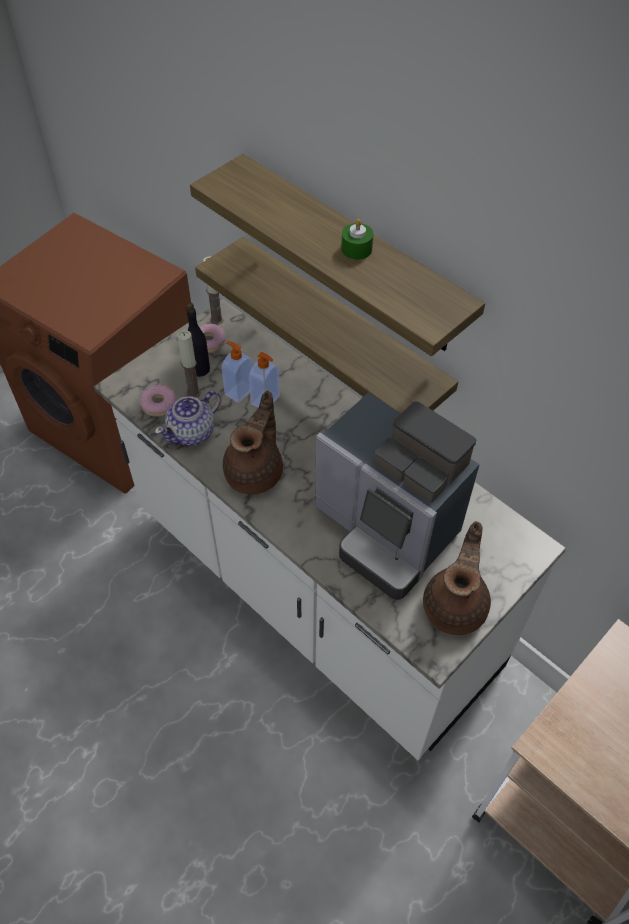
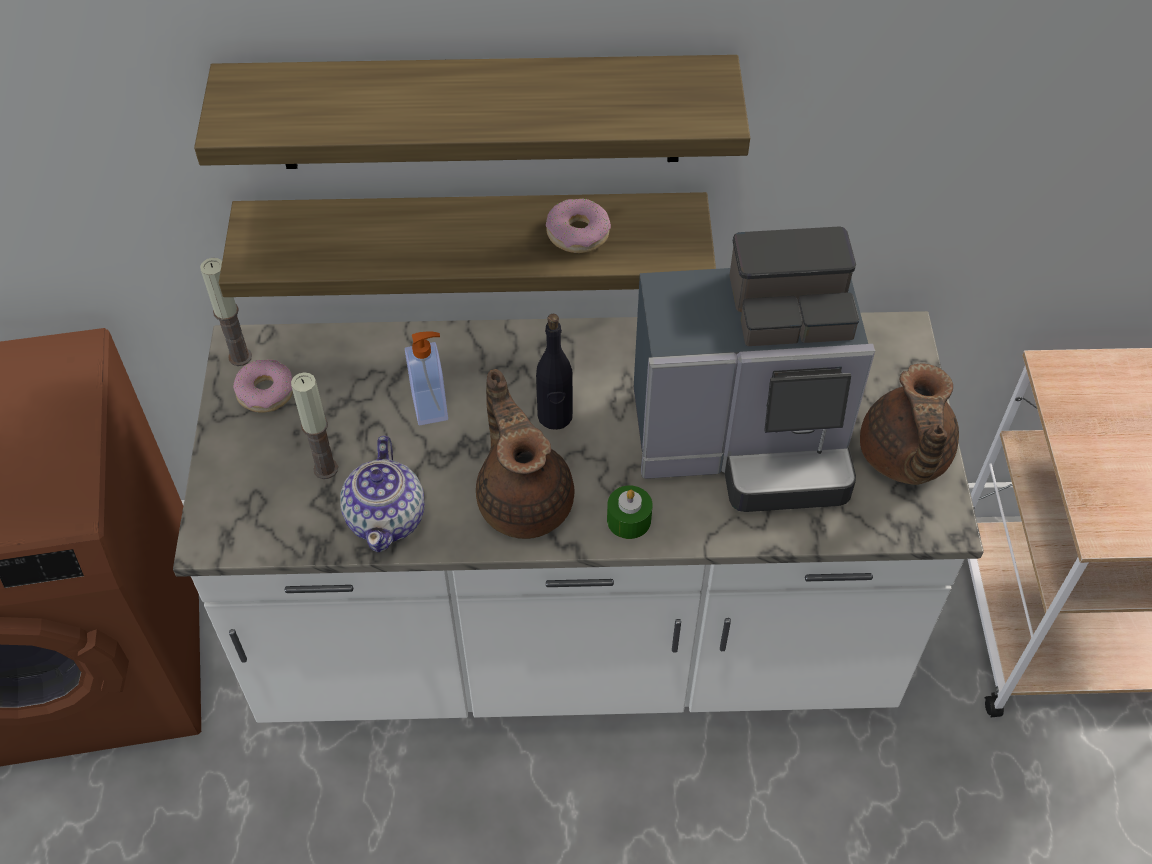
camera: 45 degrees left, 0 degrees up
donut [140,384,176,417] -> donut moved to [546,198,611,253]
black bottle [187,303,210,377] -> black bottle moved to [536,314,573,430]
soap dispenser [222,341,253,403] -> none
green candle [341,219,373,260] -> green candle moved to [607,486,652,539]
brown teapot [423,521,491,635] -> brown teapot turned 150 degrees counterclockwise [860,363,959,485]

